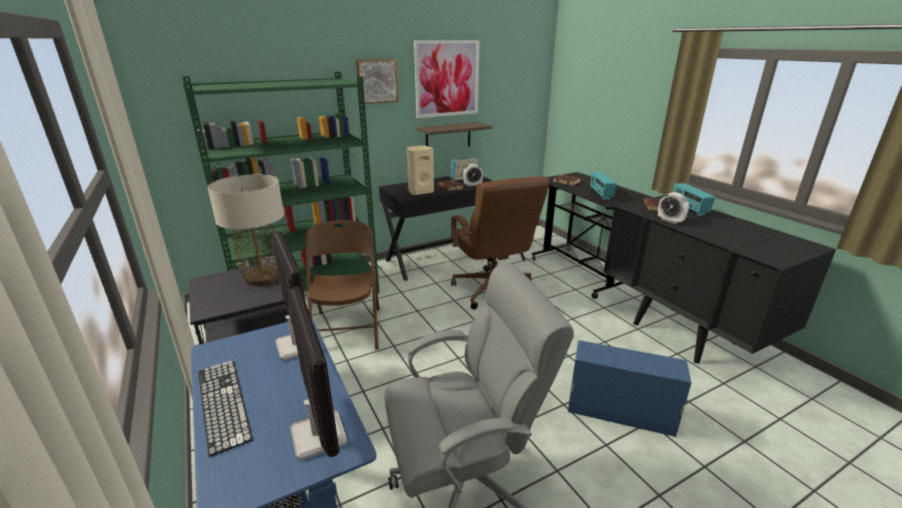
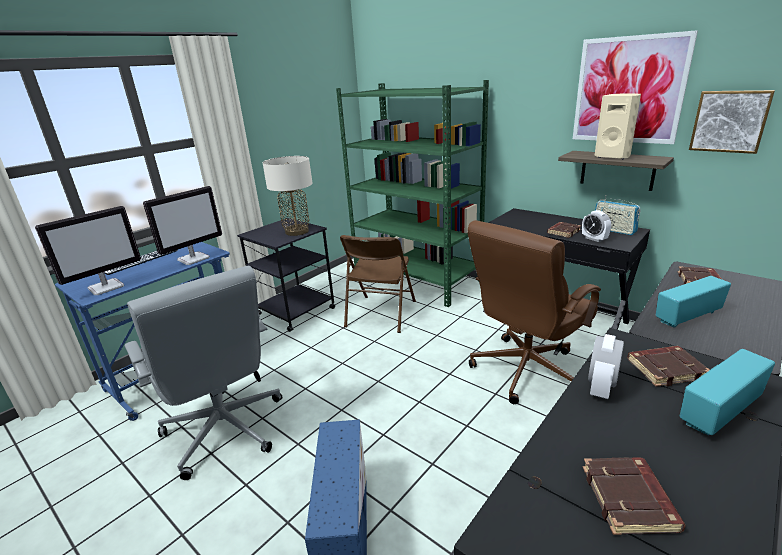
camera: 70 degrees right, 0 degrees up
brown chair [305,220,380,350] -> brown chair turned 135 degrees clockwise [340,235,416,333]
picture [356,59,399,104] -> picture moved to [689,90,775,154]
beige speaker [407,146,434,195] -> beige speaker moved to [594,93,641,159]
none -> brown book [583,457,686,535]

